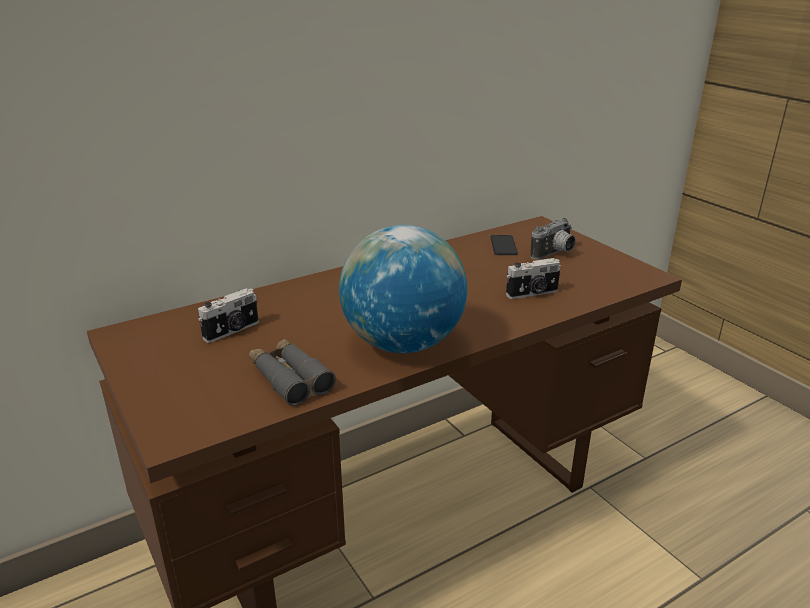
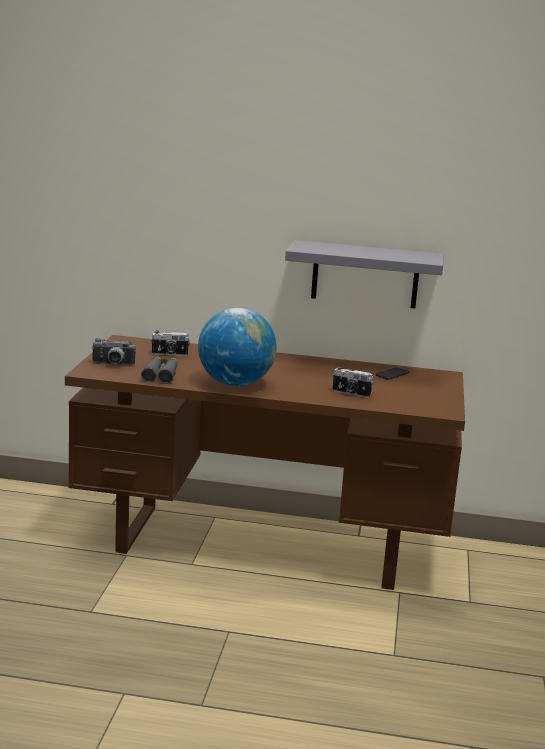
camera: 40 degrees right, 10 degrees down
camera [530,218,576,260] -> camera moved to [92,338,136,365]
none -> grey shelf [285,240,443,309]

